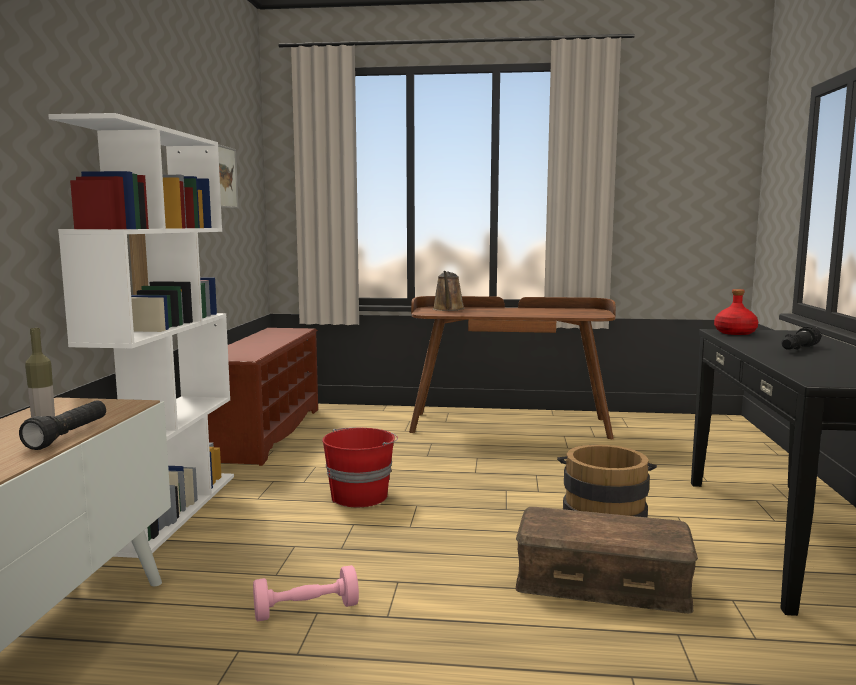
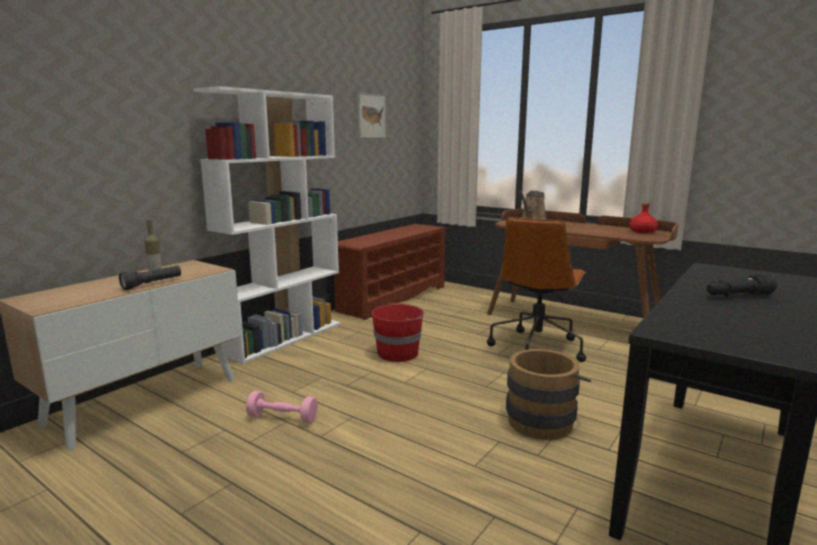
camera: 30 degrees right, 5 degrees up
brown storage box [516,507,698,614] -> none
red bottle [714,289,758,335] -> red bottle moved to [629,203,658,233]
none -> brown office chair [487,217,586,362]

